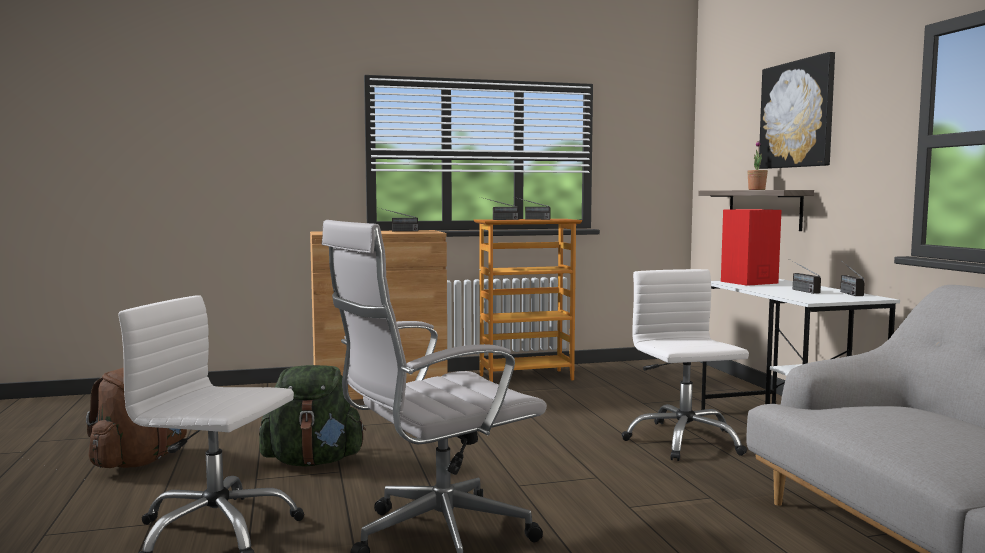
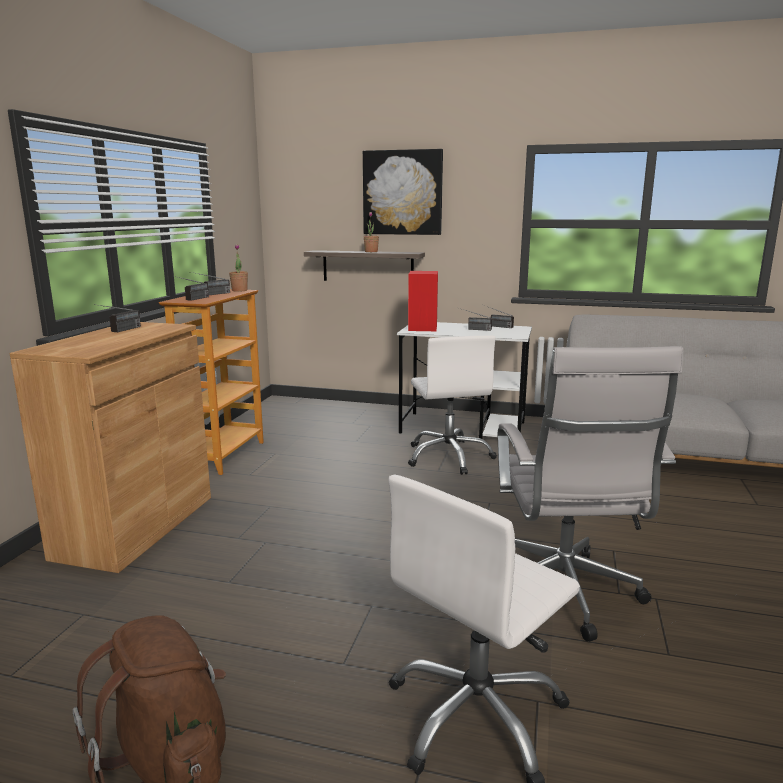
camera: 60 degrees left, 10 degrees up
green backpack [259,365,366,466] -> none
white office chair [622,269,749,461] -> white office chair turned 120 degrees counterclockwise [408,335,497,475]
none -> potted plant [229,244,248,292]

